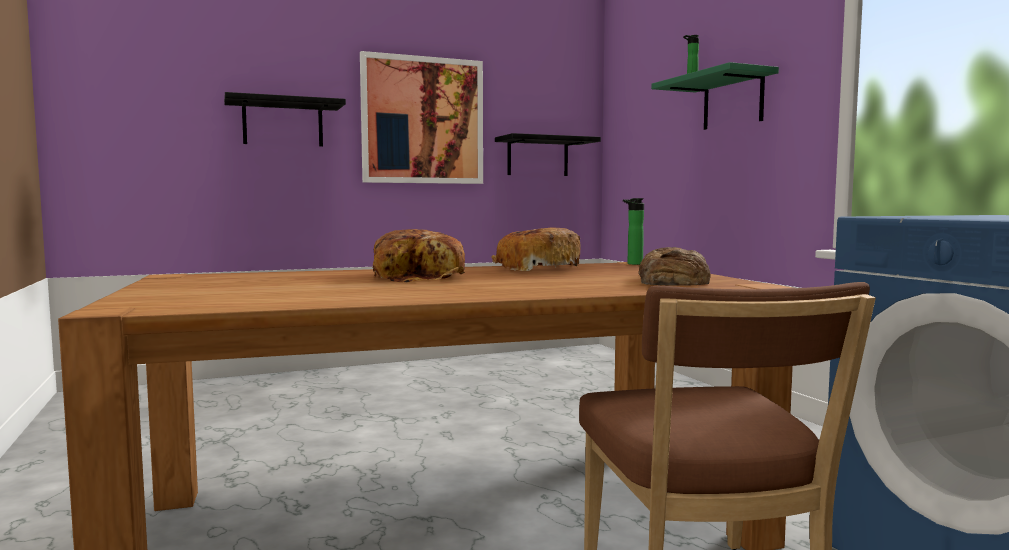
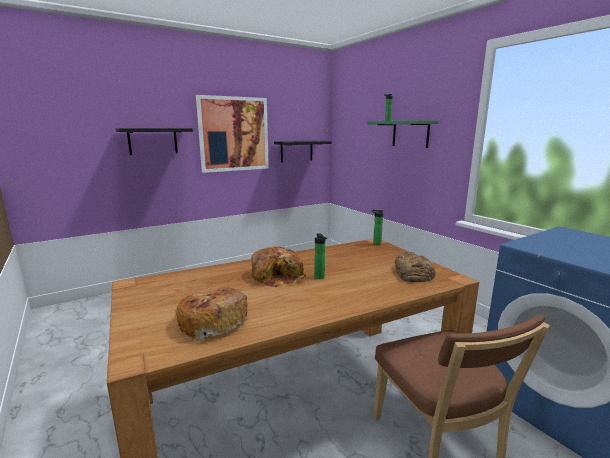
camera: 10 degrees left, 10 degrees up
bread [491,227,580,271] -> bread moved to [175,287,247,341]
none -> bottle [314,233,327,279]

